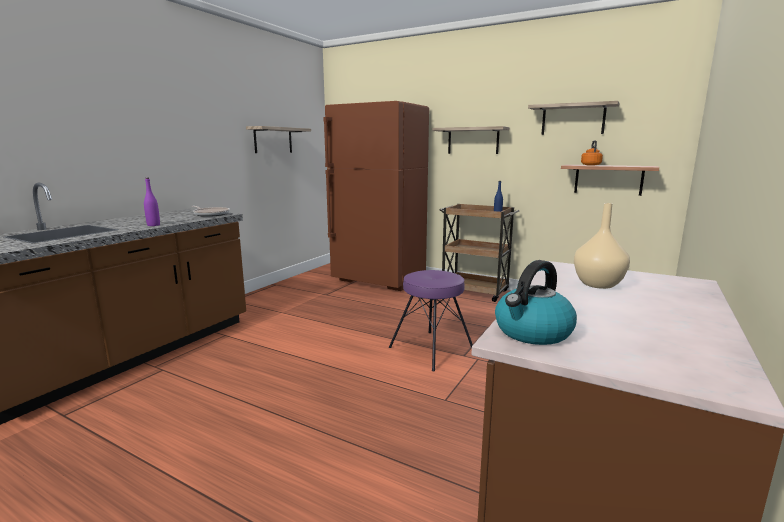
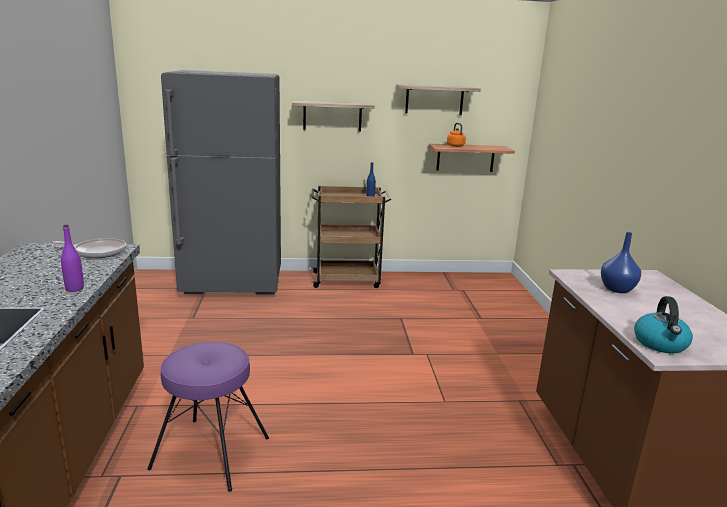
camera: 35 degrees left, 5 degrees up
shelf [246,126,311,153] -> none
brown fridge [323,101,429,291] -> grey fridge [161,70,281,295]
purple stool [389,270,473,371] -> purple stool moved to [147,342,269,492]
beige vase [574,203,630,289] -> blue vase [601,232,641,293]

